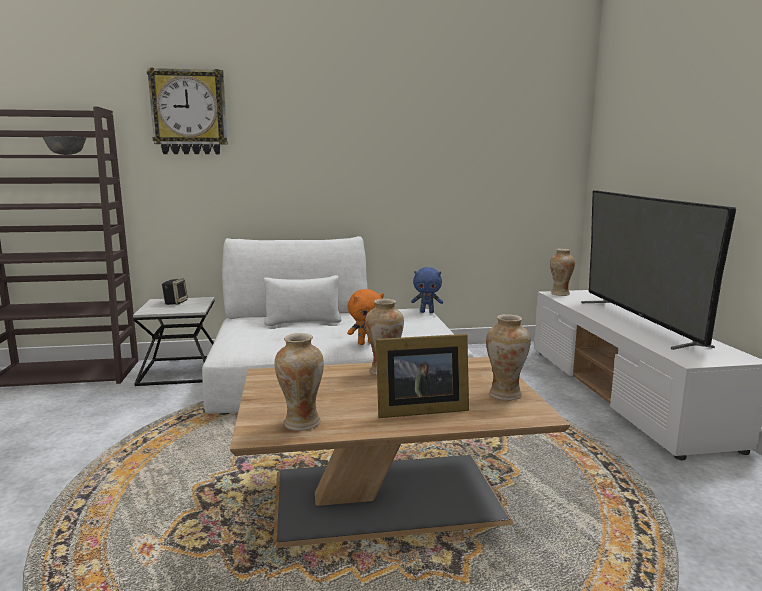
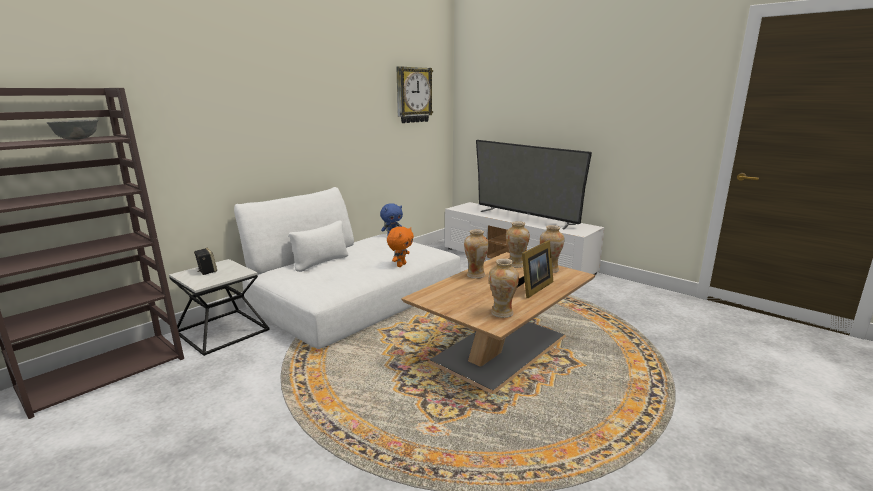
camera: 40 degrees left, 5 degrees up
wall clock [147,68,228,154] -> wall clock moved to [397,66,433,123]
vase [550,249,575,296] -> vase moved to [506,222,530,268]

